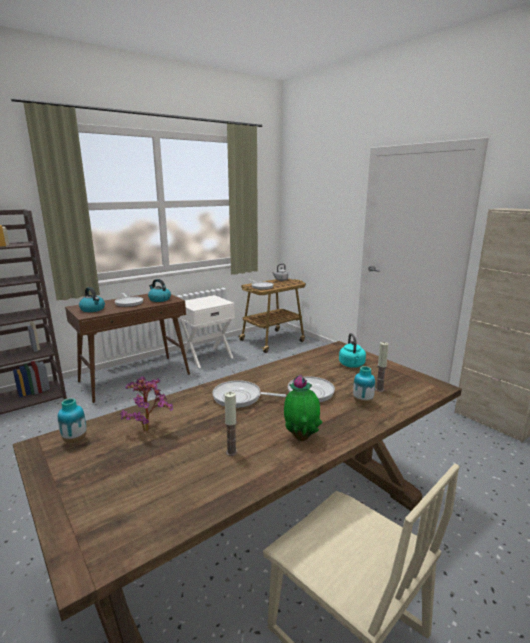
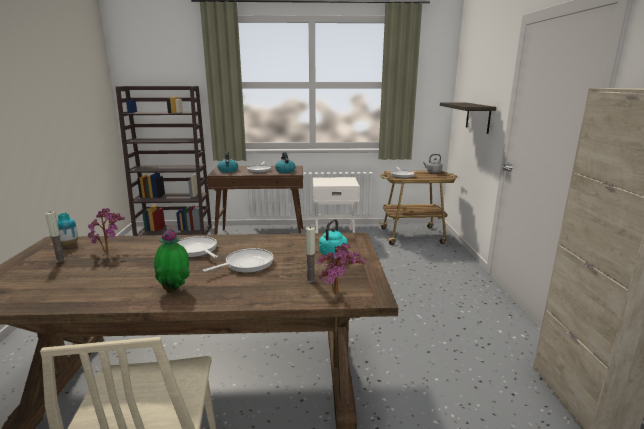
camera: 35 degrees right, 0 degrees up
candle [224,392,237,456] -> candle moved to [45,212,66,262]
vase [353,366,375,405] -> none
none -> potted plant [318,243,365,294]
none -> shelf [440,102,496,134]

